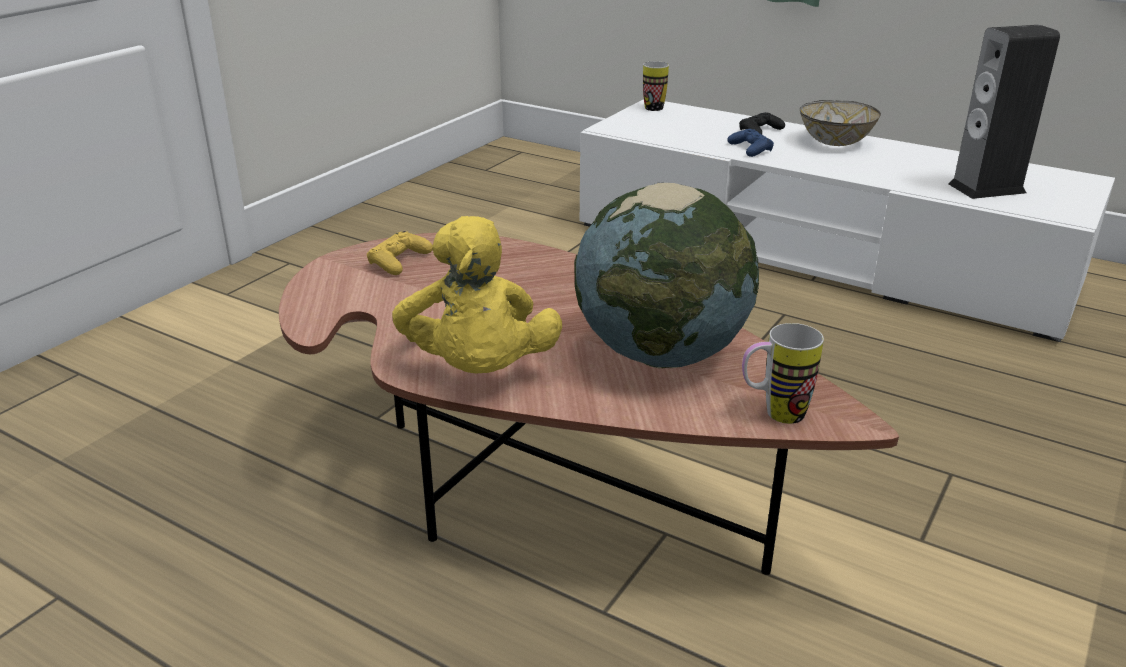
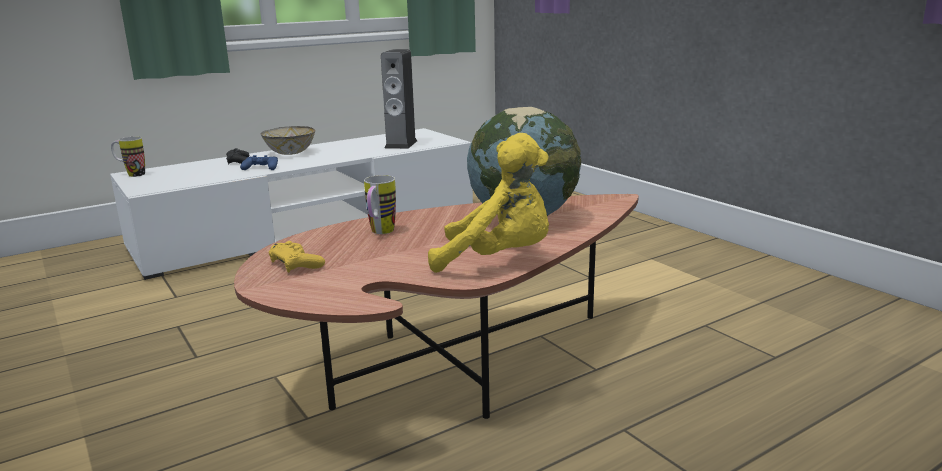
camera: 65 degrees left, 10 degrees down
mug [742,323,824,424] -> mug moved to [364,175,396,234]

